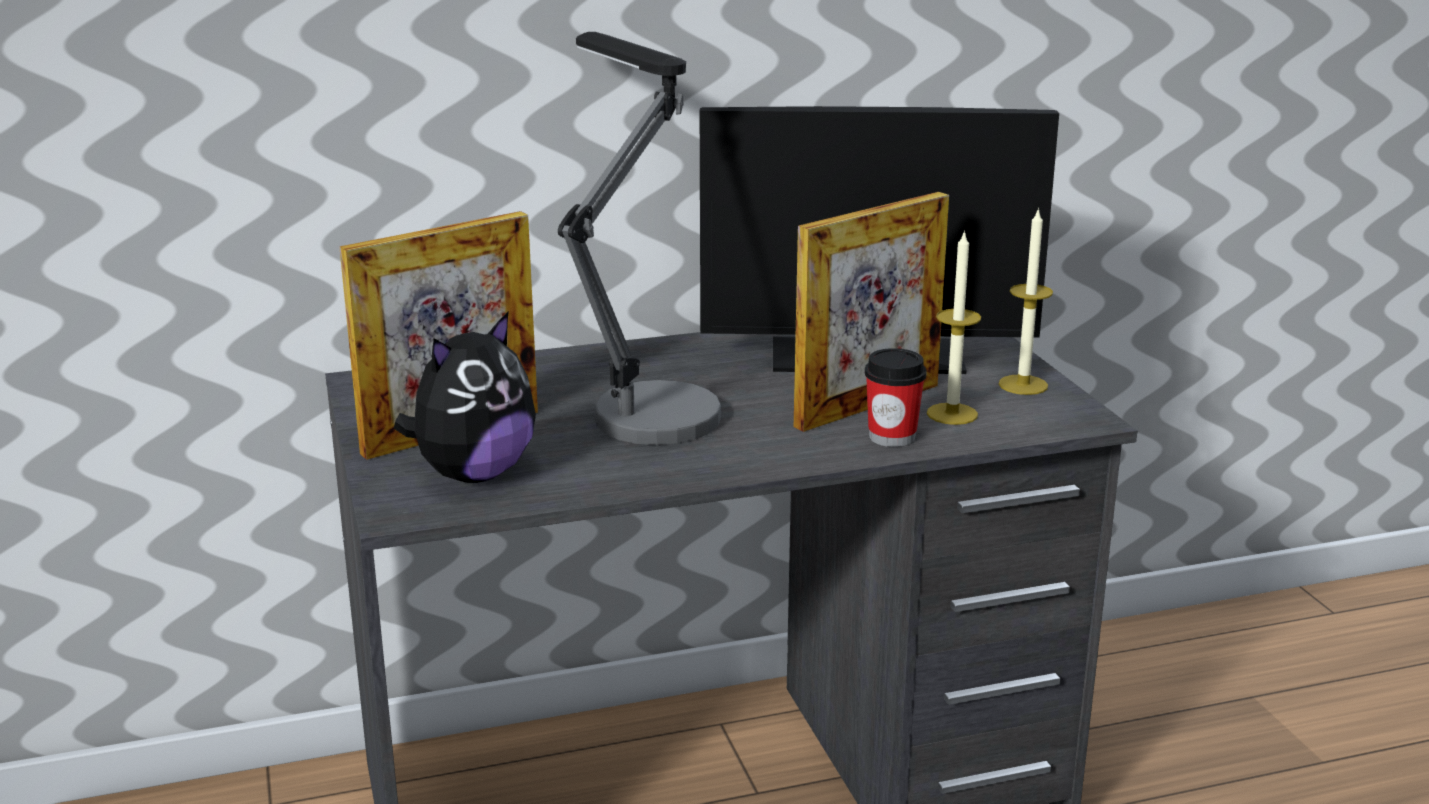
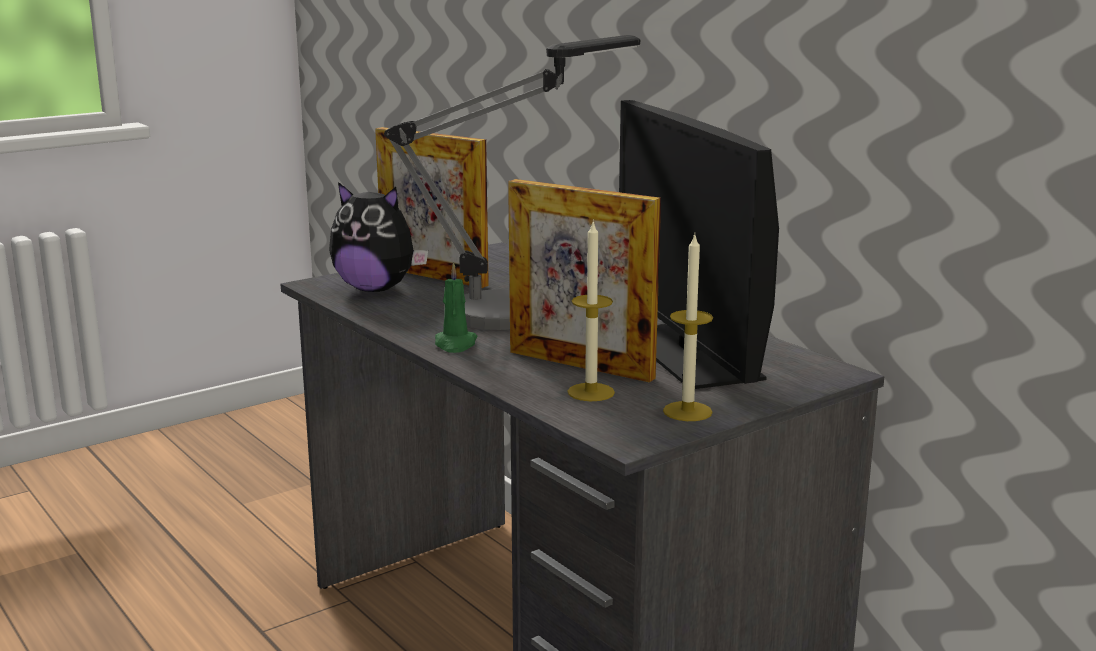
camera: 70 degrees right, 5 degrees down
cup [865,348,927,447] -> none
none -> green candle [435,262,477,353]

